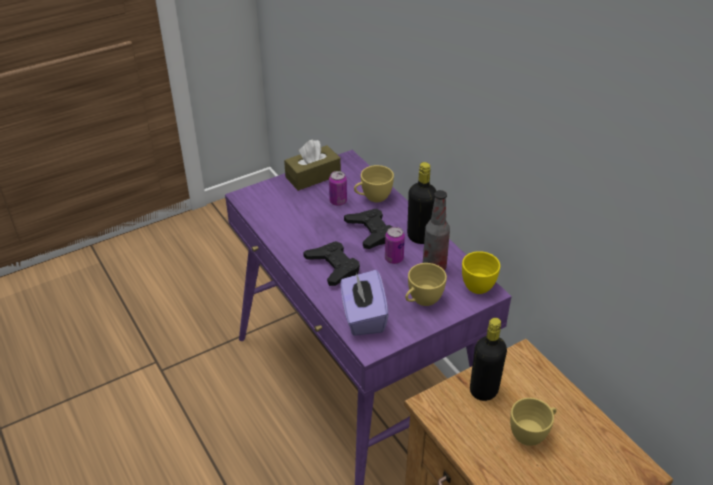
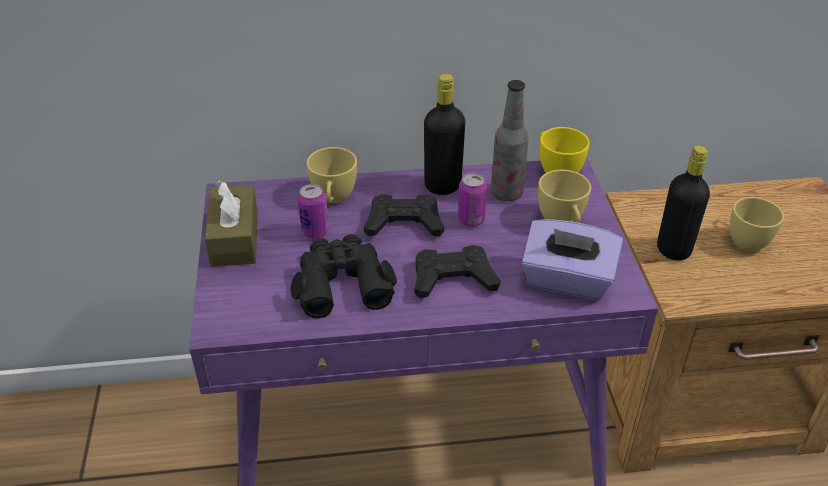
camera: 65 degrees left, 0 degrees up
none -> black binoculars [290,234,397,318]

